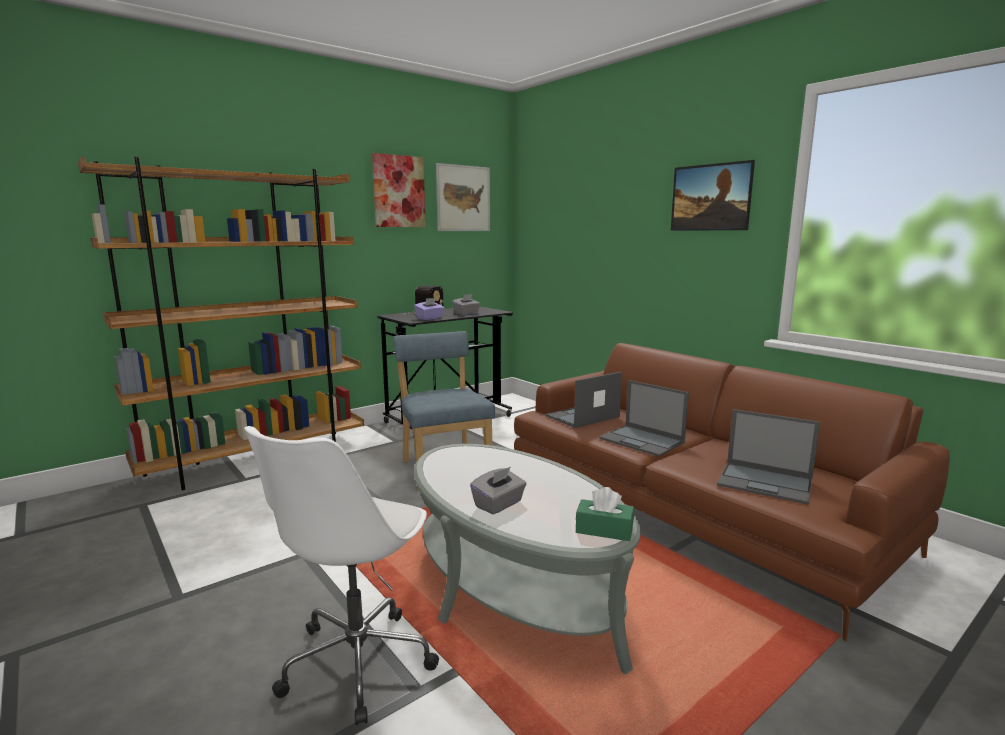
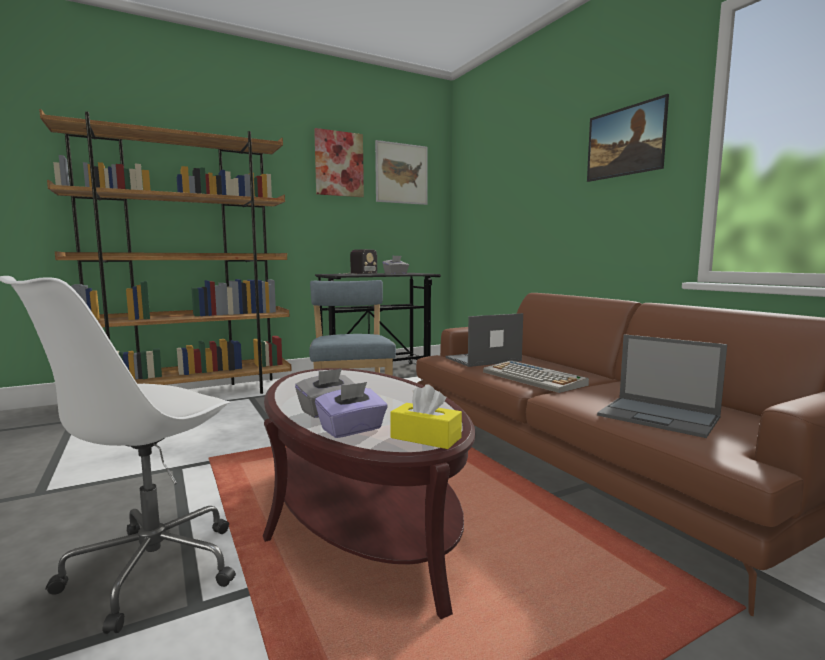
camera: 10 degrees right, 5 degrees down
purple tissue box [414,298,445,320] -> purple tissue box moved to [315,382,388,438]
grey coffee table [414,444,640,675] -> brown coffee table [263,368,475,619]
green tissue box [576,487,634,541] -> yellow tissue box [390,384,462,449]
laptop [599,380,689,456] -> keyboard [483,360,589,393]

